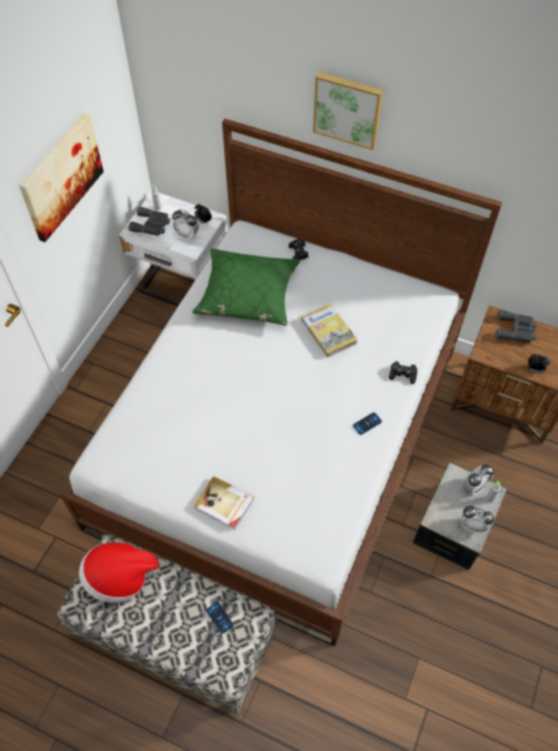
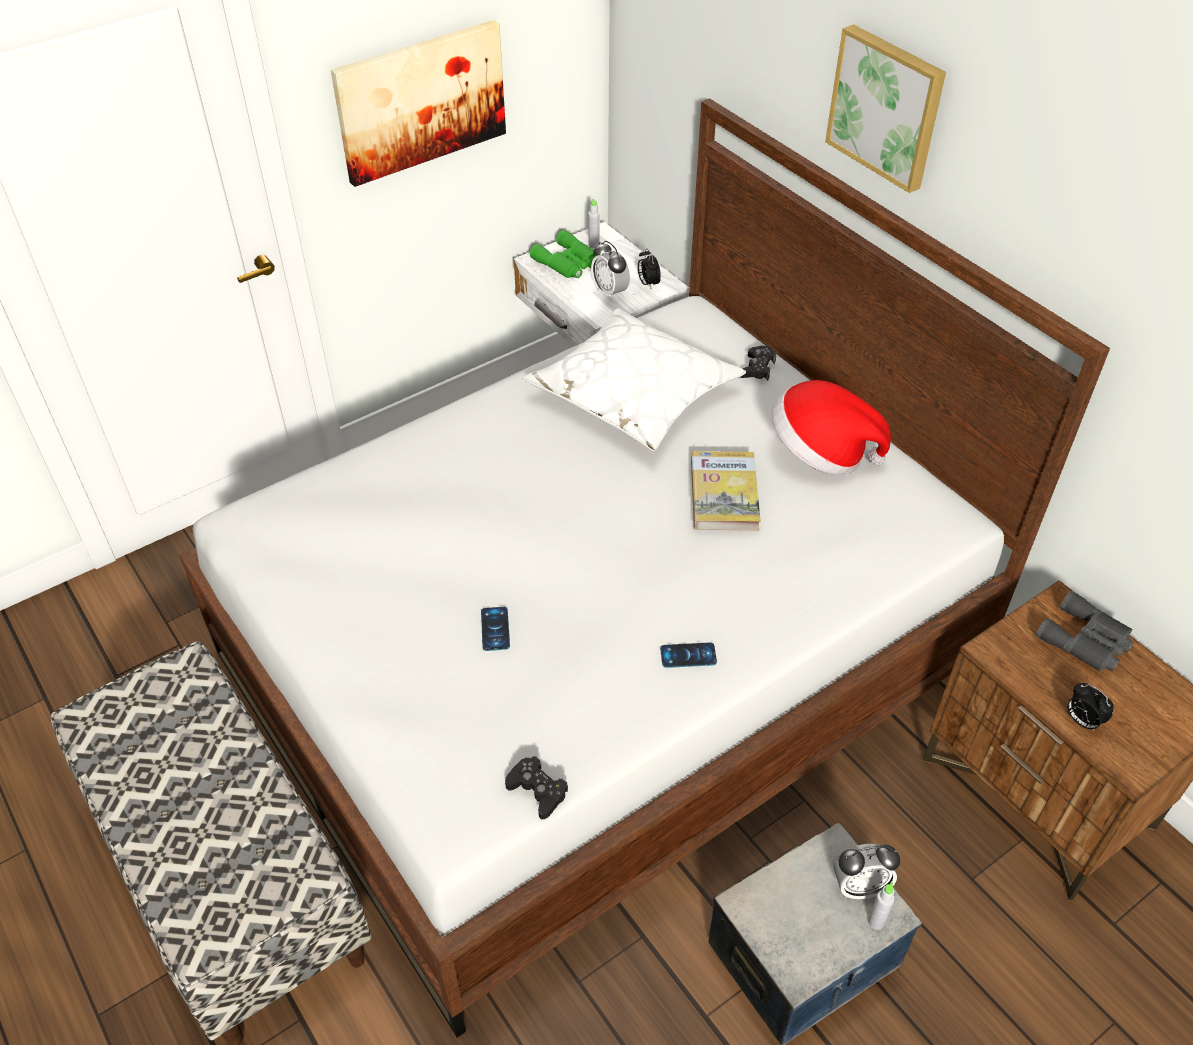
camera: 30 degrees right, 10 degrees down
hat [79,542,159,603] -> hat moved to [772,380,891,475]
grey binoculars [128,206,170,236] -> green binoculars [530,230,600,278]
green pillow [192,249,300,326] -> white pillow [522,308,746,451]
book [194,476,254,530] -> none
phone [206,602,234,634] -> phone moved to [481,607,510,651]
black game controller [389,361,418,384] -> black game controller moved to [505,756,568,819]
alarm clock [461,506,494,533] -> none

